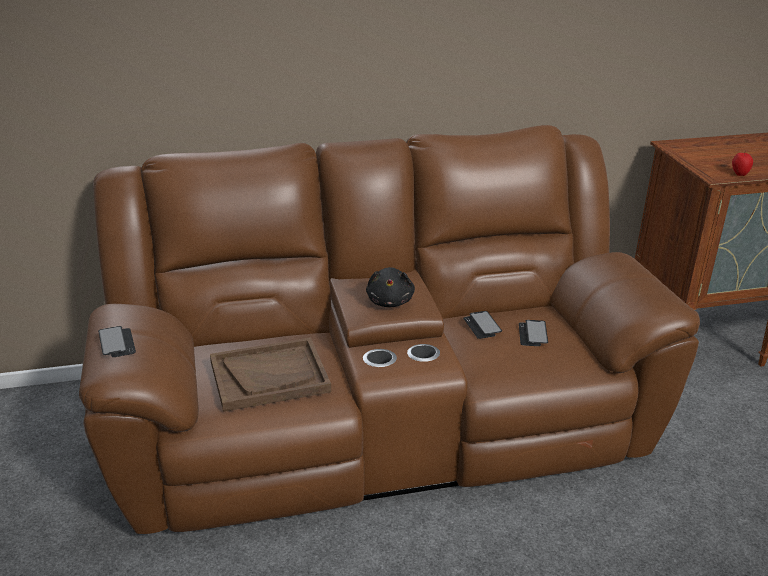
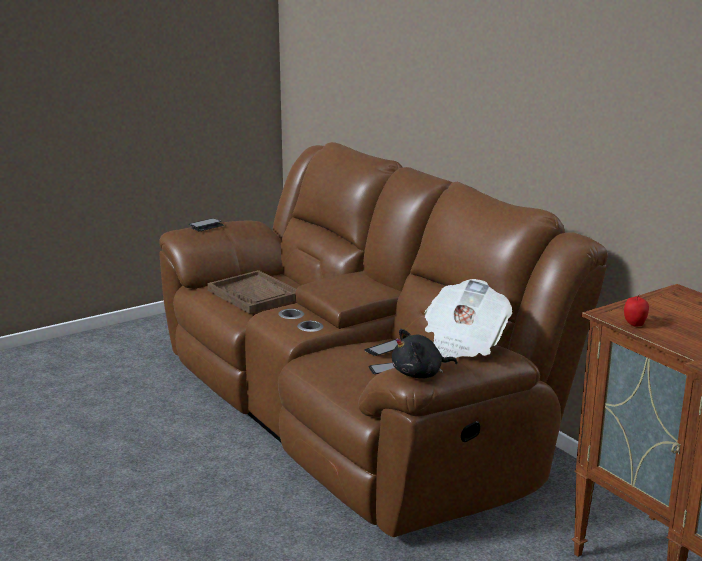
camera: 70 degrees right, 10 degrees down
black plush toy [366,267,415,307] -> black plush toy moved to [392,329,458,379]
none -> newspaper [424,279,512,358]

